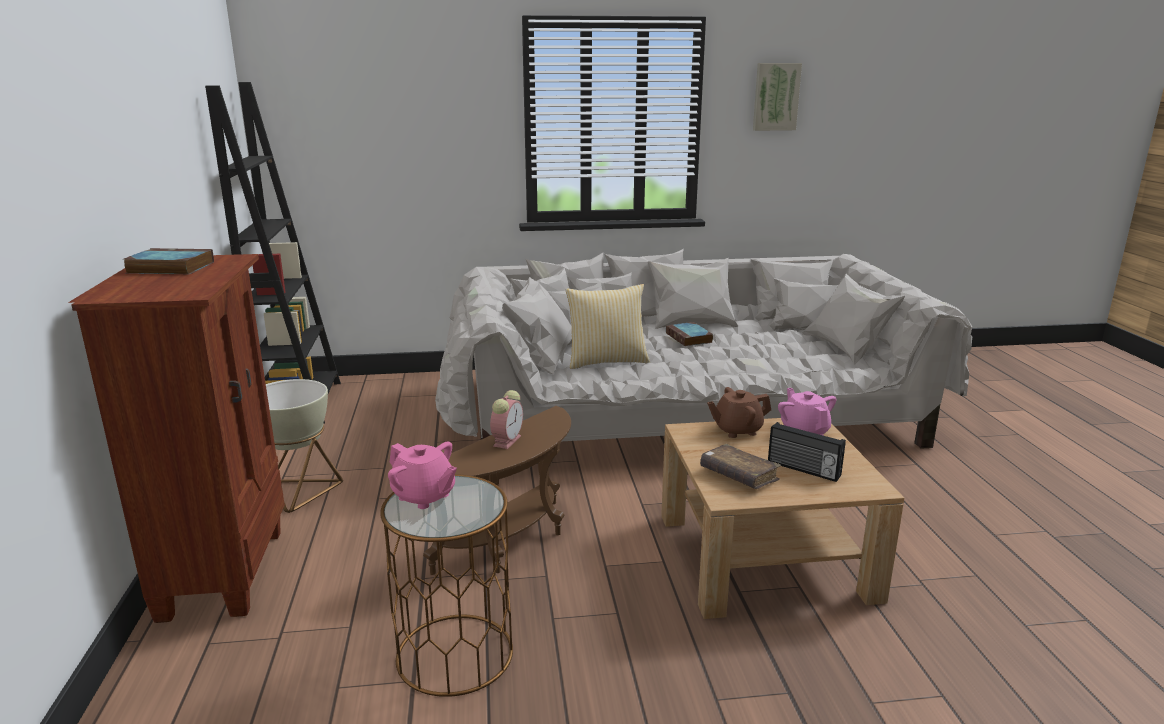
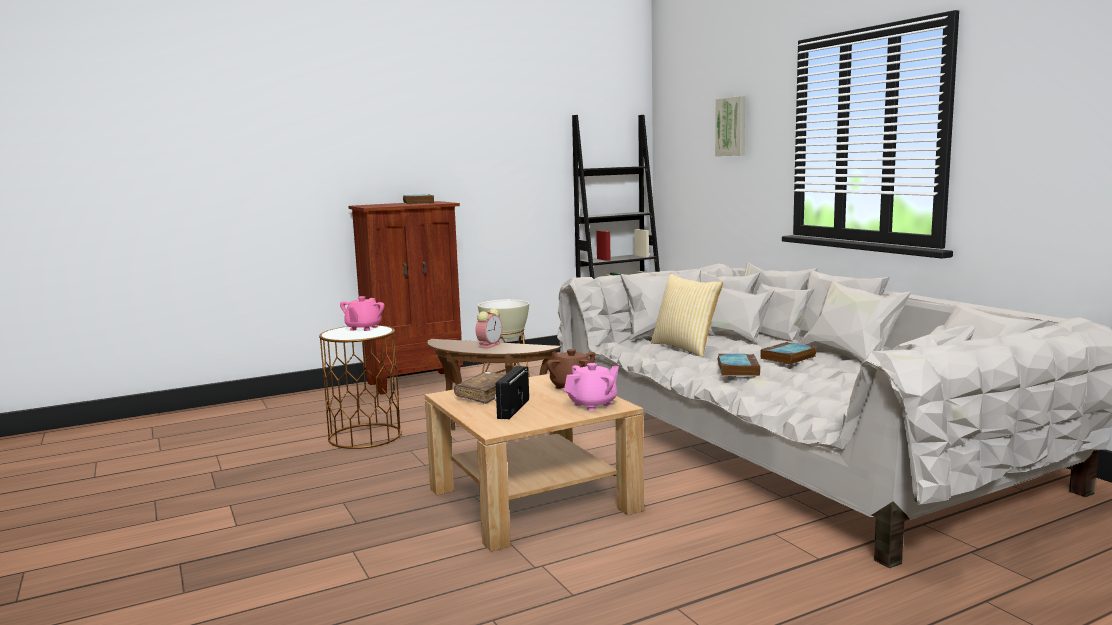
camera: 70 degrees right, 10 degrees down
alarm clock [490,390,523,449] -> alarm clock turned 60 degrees counterclockwise [476,308,502,349]
picture [753,63,802,131] -> picture moved to [715,96,745,156]
none -> book [718,354,760,376]

